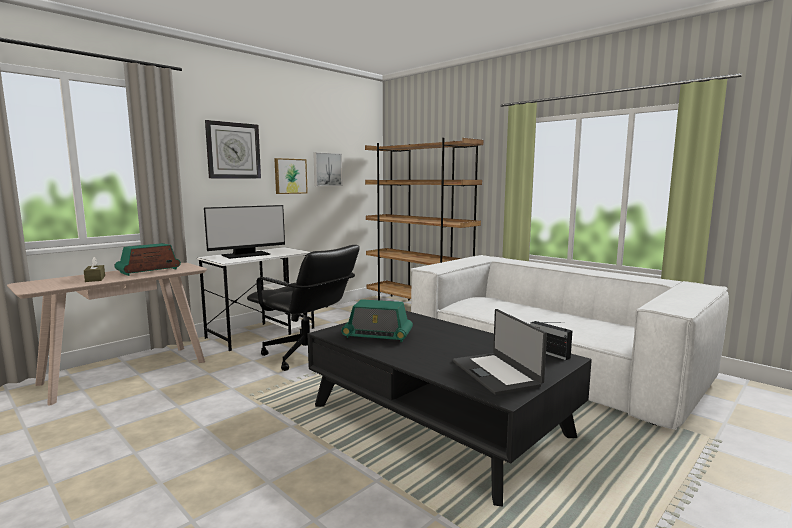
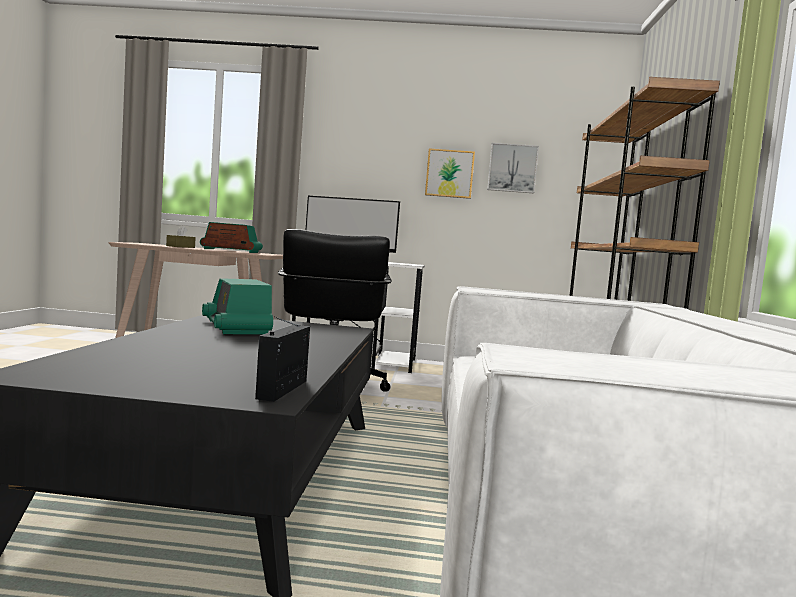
camera: 50 degrees right, 5 degrees down
wall clock [205,120,261,179] -> none
laptop [453,309,547,395] -> none

